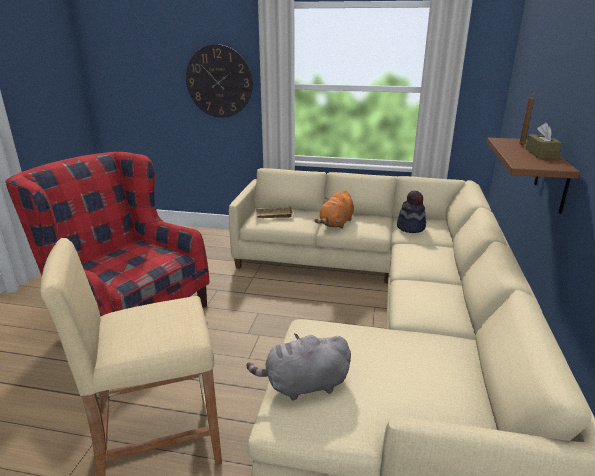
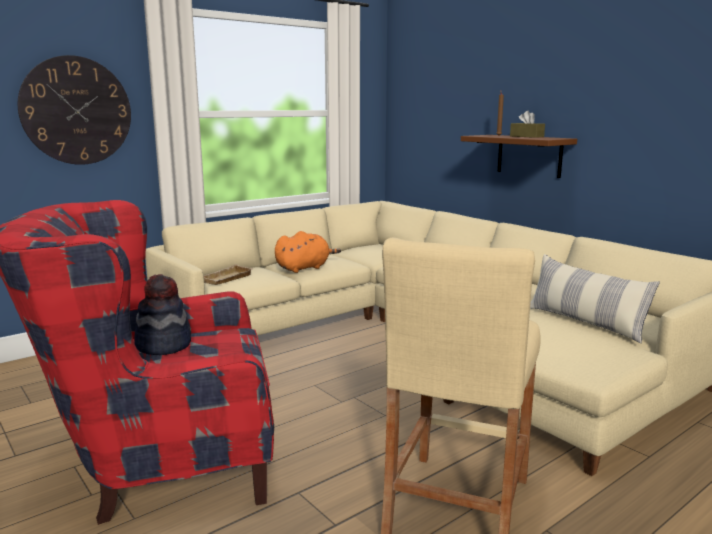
camera: 50 degrees left, 10 degrees down
grey plush toy [247,334,351,400] -> none
orange plush toy [315,190,354,229] -> orange plush toy turned 105 degrees counterclockwise [275,231,341,273]
hat [397,190,426,233] -> hat moved to [134,274,191,355]
none -> pillow [530,254,660,343]

